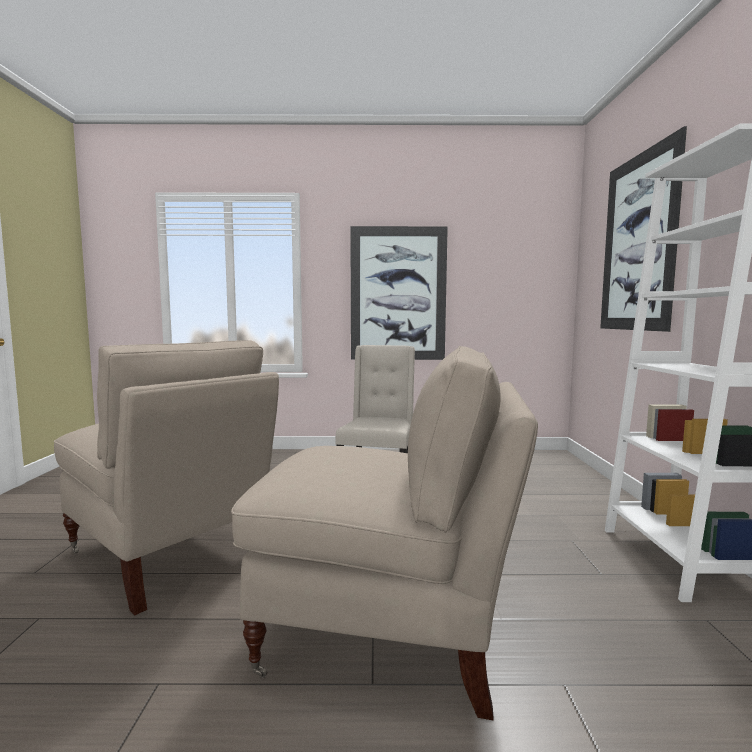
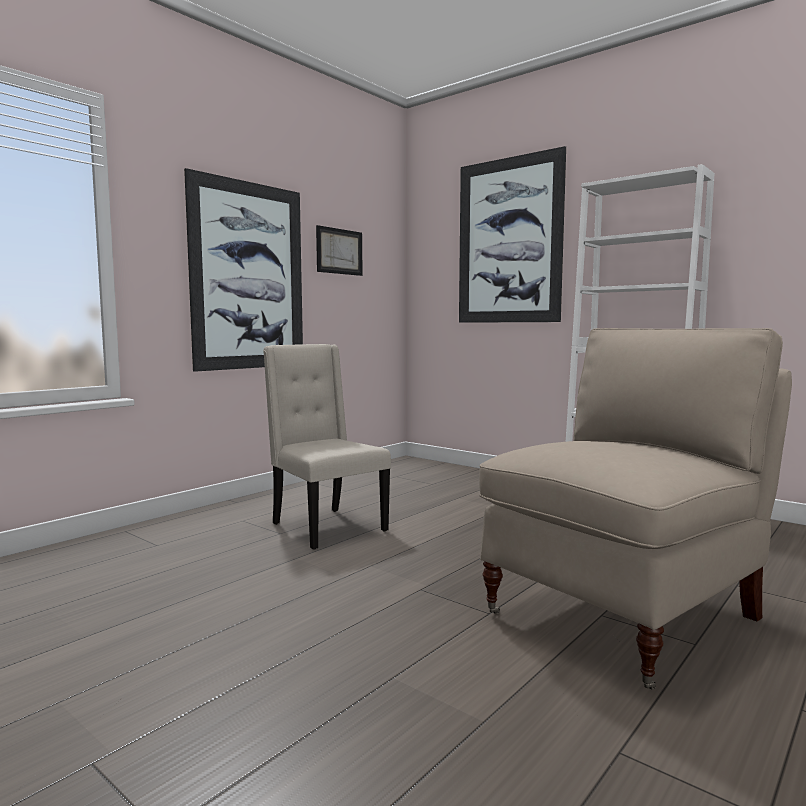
camera: 50 degrees left, 0 degrees up
beige chair [54,340,279,615] -> none
none -> picture [316,225,363,276]

